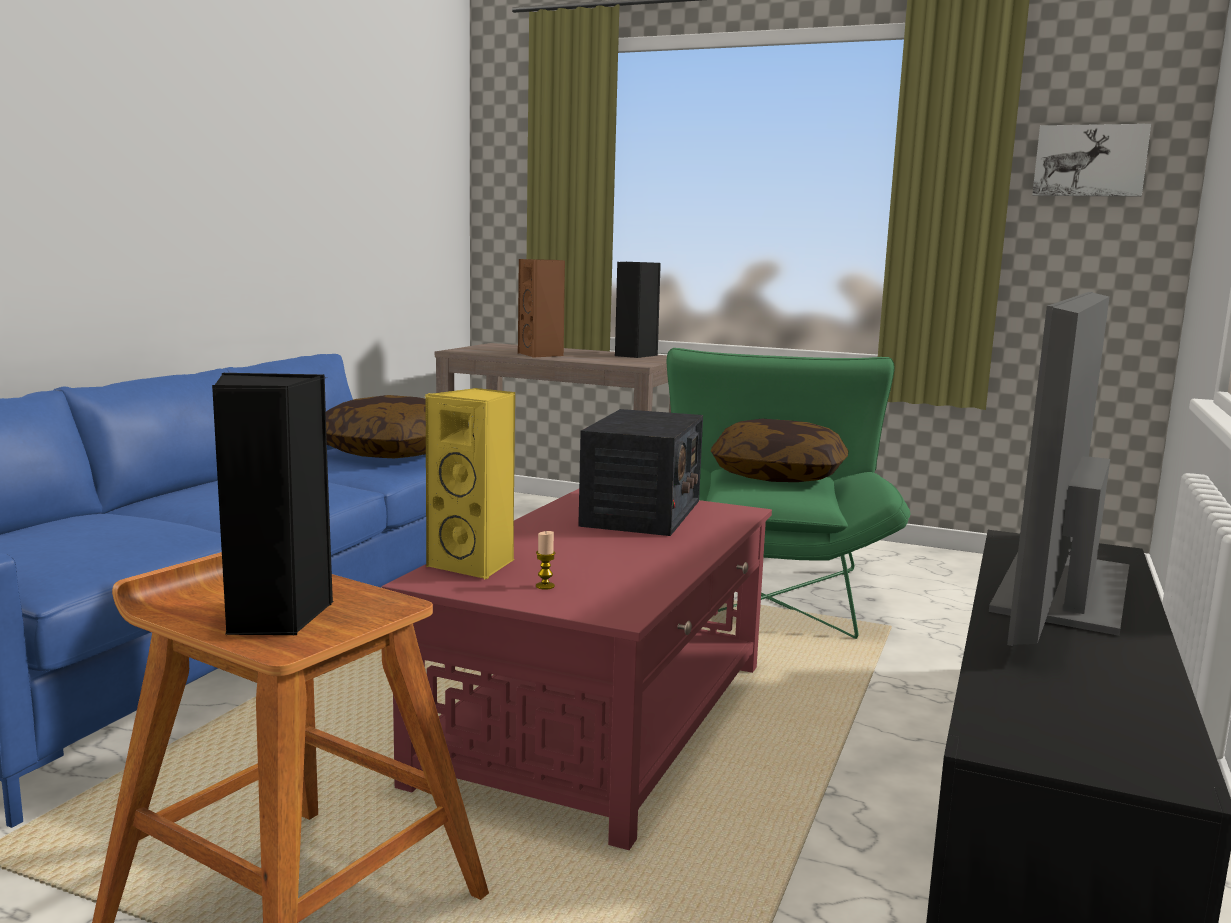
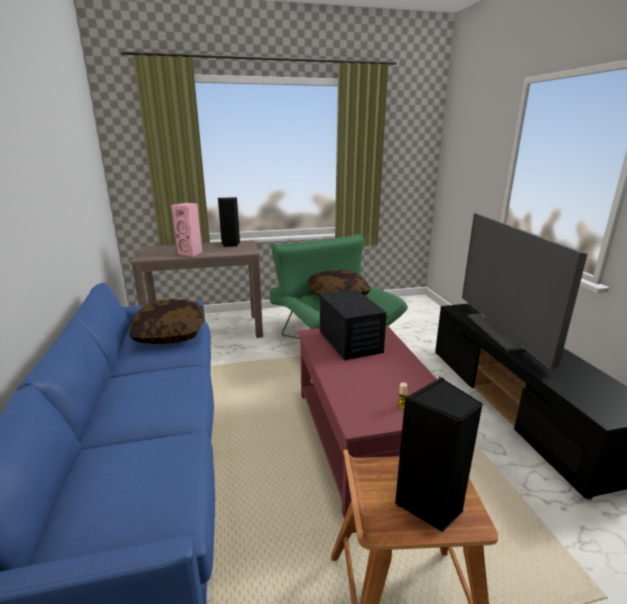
camera: 35 degrees left, 10 degrees up
yellow speaker [425,388,515,580] -> none
brown speaker [518,259,565,358] -> pink speaker [171,203,202,257]
picture [1032,124,1151,197] -> none

